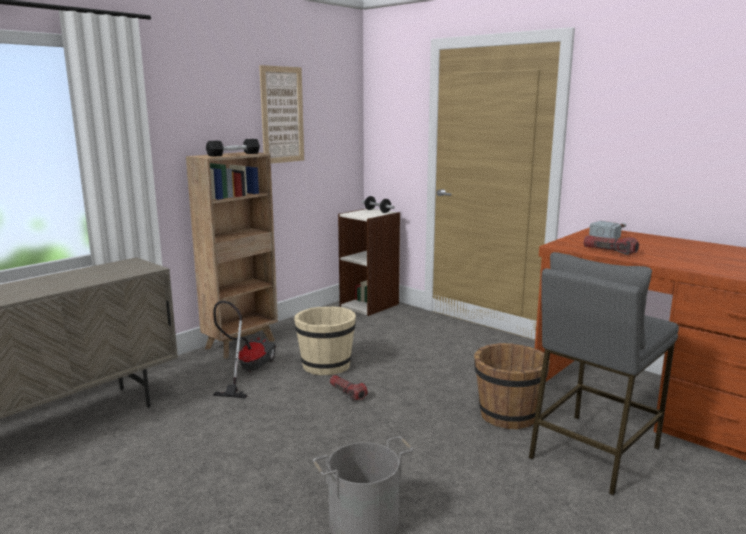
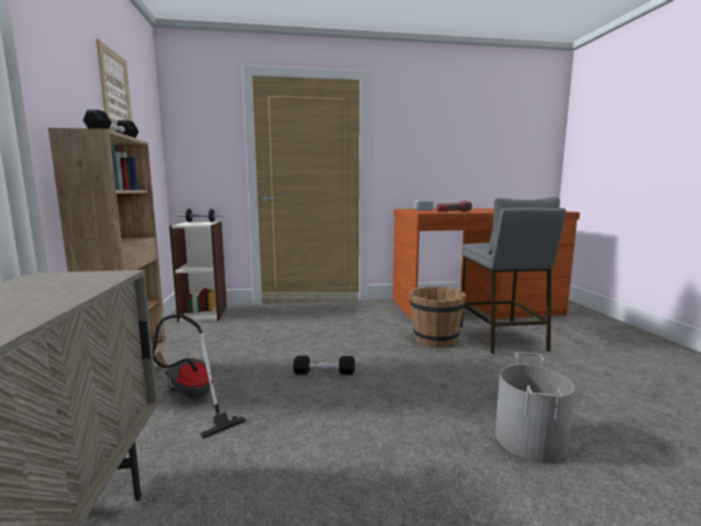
camera: 50 degrees left, 5 degrees down
beige bucket [294,306,356,375] -> none
flashlight [330,375,368,401] -> black dumbbell [293,356,355,375]

